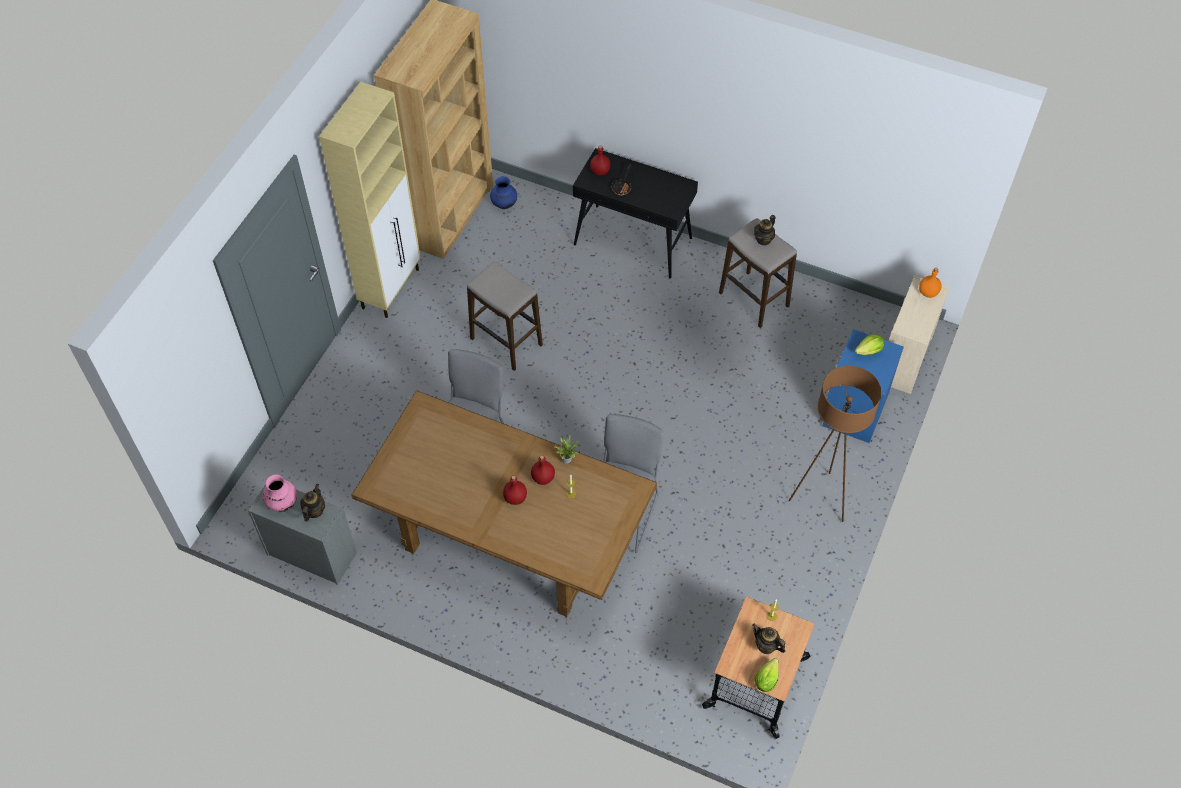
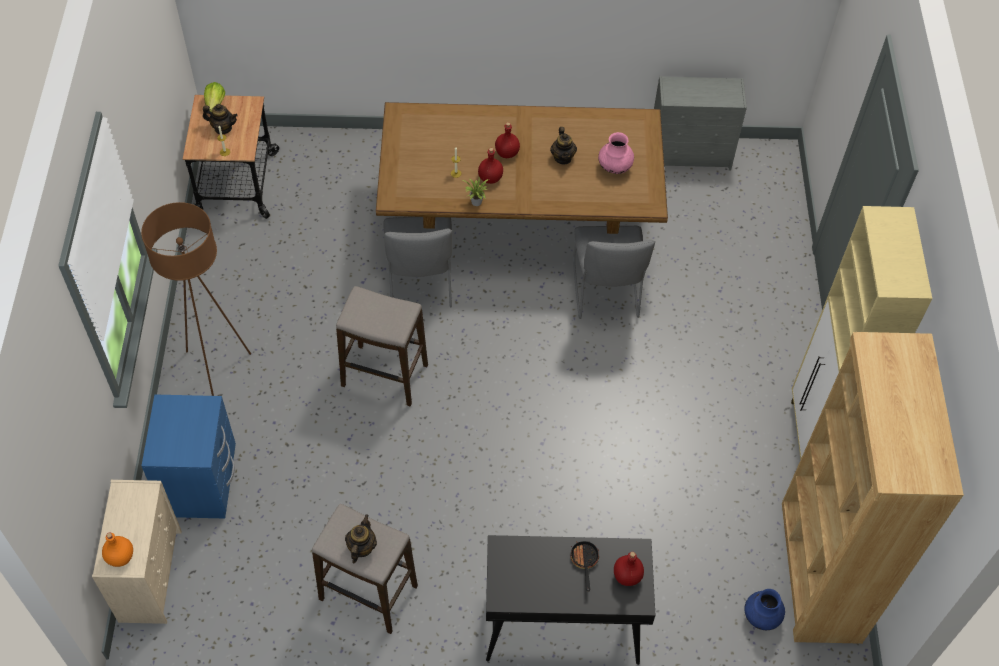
camera: 155 degrees right, 0 degrees up
pink vase [262,475,297,512] -> pink vase moved to [598,132,634,174]
teapot [300,484,325,522] -> teapot moved to [550,127,577,165]
stool [467,261,543,371] -> stool moved to [336,286,428,407]
lettuce [855,334,884,355] -> none

